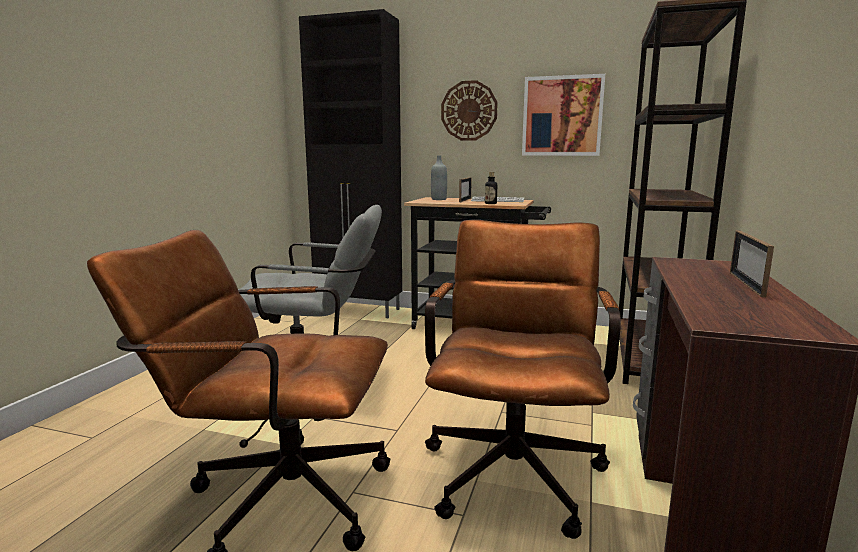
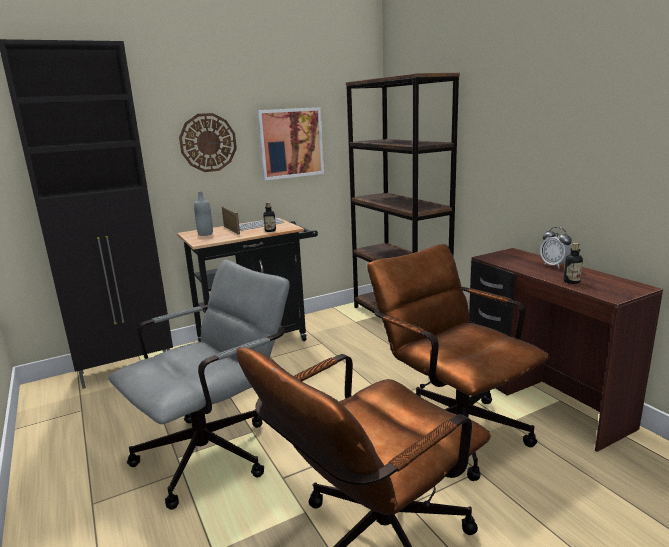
camera: 45 degrees left, 5 degrees up
picture frame [730,230,774,297] -> alarm clock [540,227,572,268]
none -> bottle [564,243,583,284]

